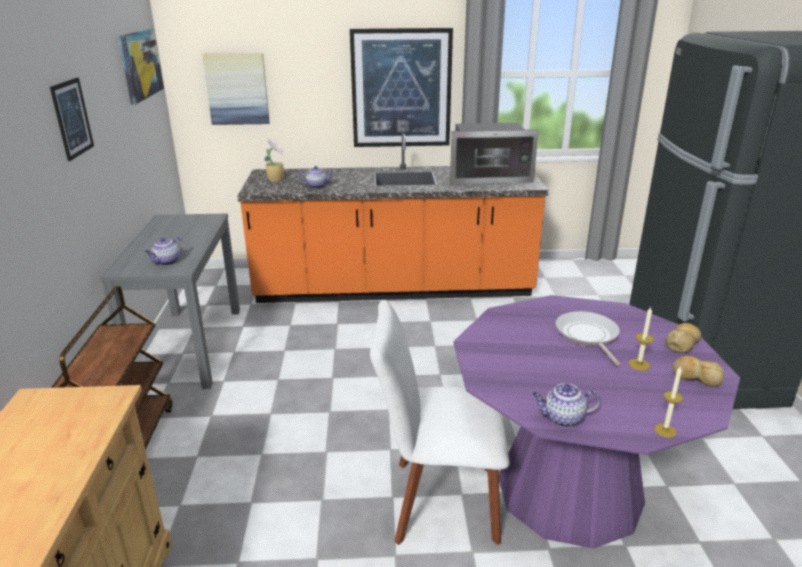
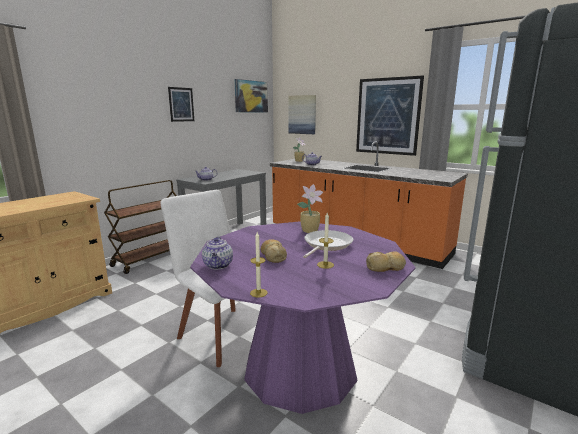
camera: 40 degrees right, 10 degrees down
microwave [450,123,539,185] -> none
teapot [532,383,601,427] -> teapot turned 135 degrees counterclockwise [202,236,233,270]
bread [673,356,725,387] -> bread moved to [261,239,287,263]
none -> potted plant [297,184,323,233]

